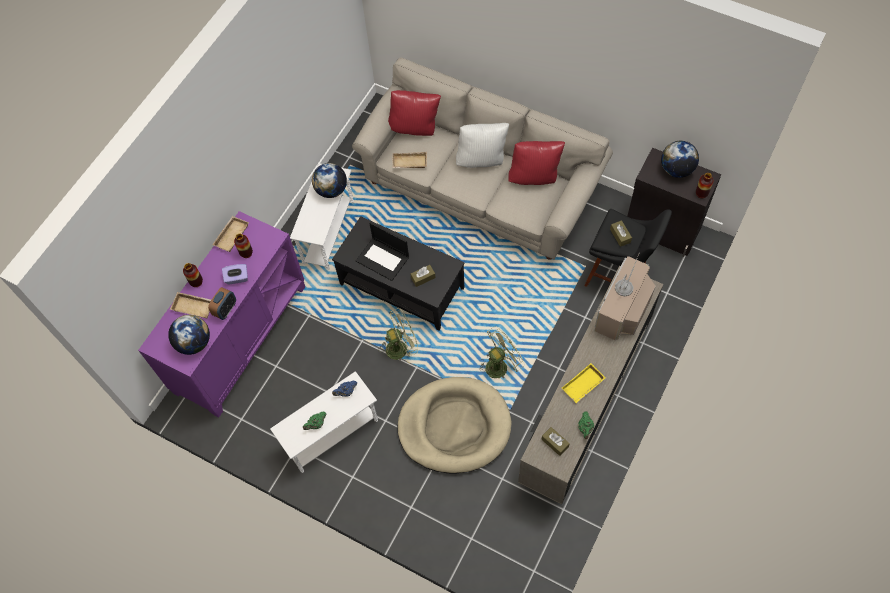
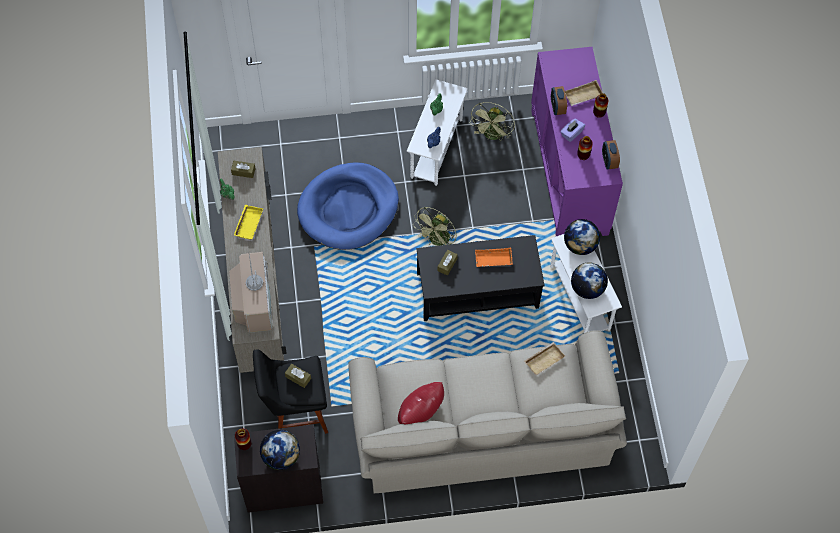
camera: 140 degrees right, 0 degrees up
globe [168,315,210,355] -> globe moved to [564,219,600,255]
beige tray [212,216,249,252] -> alarm clock [602,140,620,170]
laptop [356,222,409,281] -> orange tray [475,248,513,267]
red pillow [388,90,441,136] -> none
beige dog bed [398,377,512,474] -> blue dog bed [297,162,399,250]
white pillow [456,123,509,168] -> none
green fan [480,326,524,378] -> green fan moved to [471,102,515,140]

